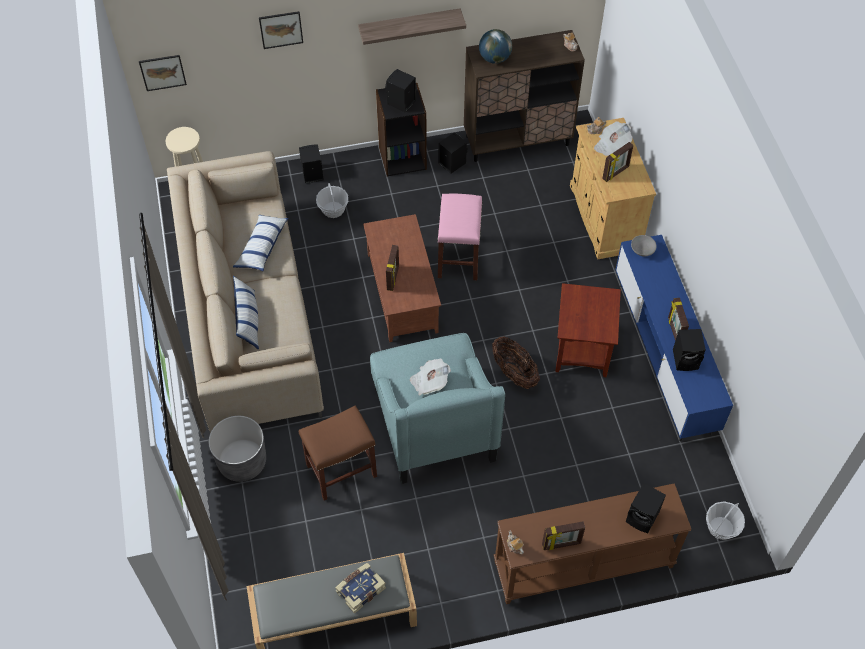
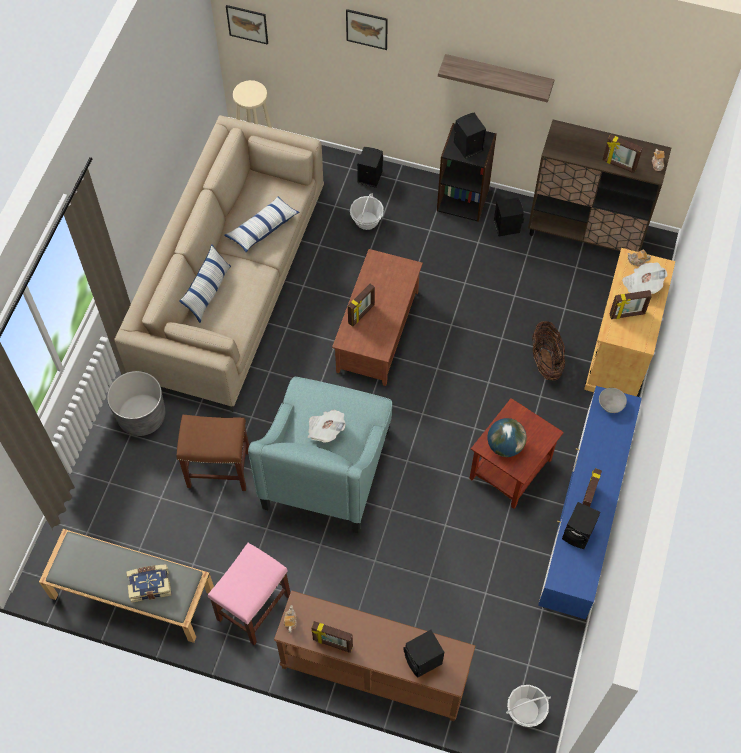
camera: 30 degrees right, 5 degrees up
pink stool [437,194,482,280] -> pink stool moved to [208,543,290,646]
globe [479,29,512,64] -> globe moved to [488,418,527,457]
basket [492,336,540,389] -> basket moved to [532,321,565,380]
none -> picture frame [603,134,643,173]

